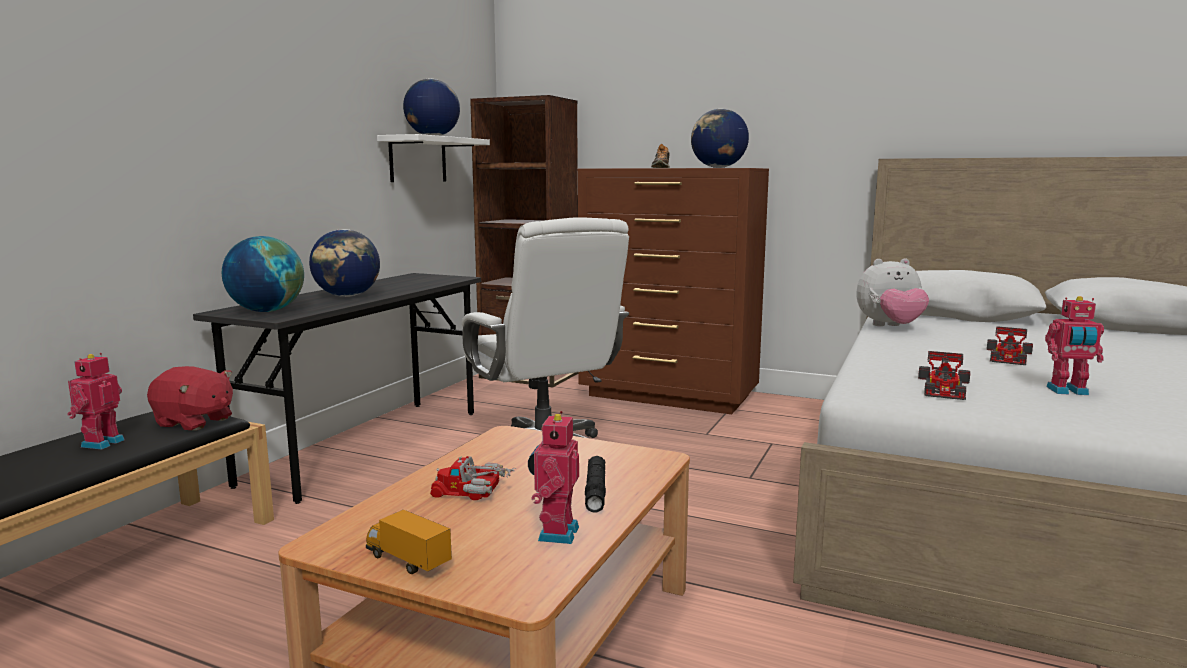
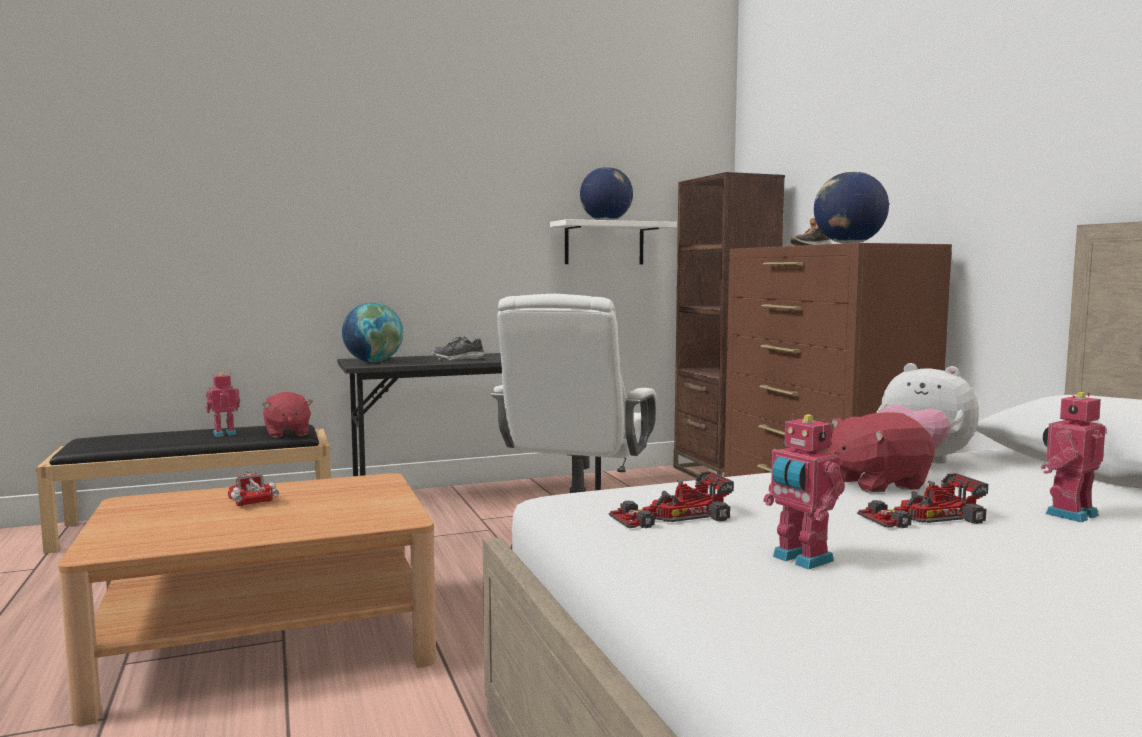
camera: 45 degrees right, 5 degrees down
globe [309,229,380,297] -> shoe [431,336,485,360]
toy truck [366,509,452,574] -> none
toy robot [528,411,579,544] -> toy robot moved to [1041,392,1106,522]
black flashlight [585,456,606,513] -> none
none -> red plush toy [828,412,935,493]

